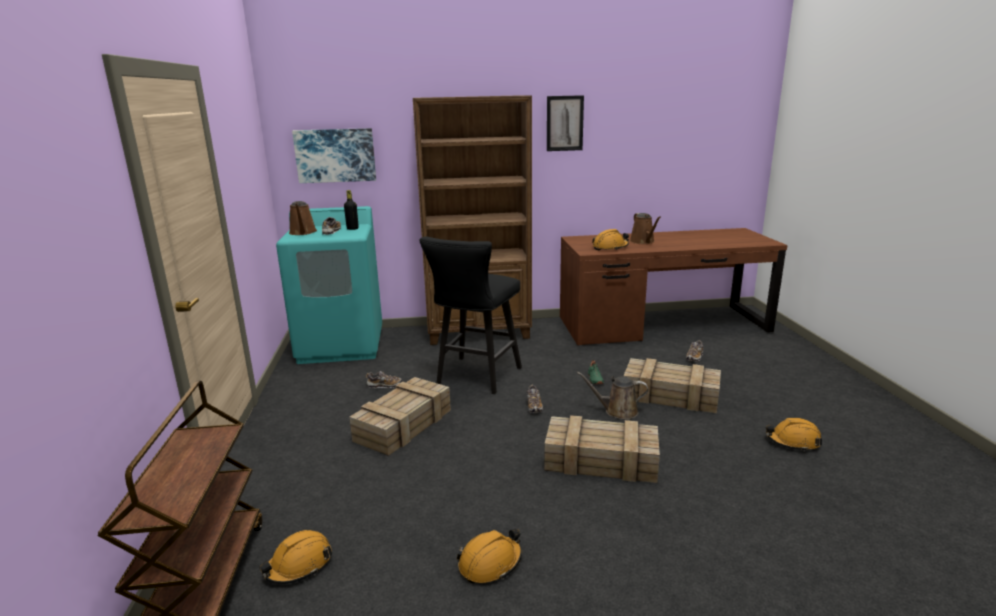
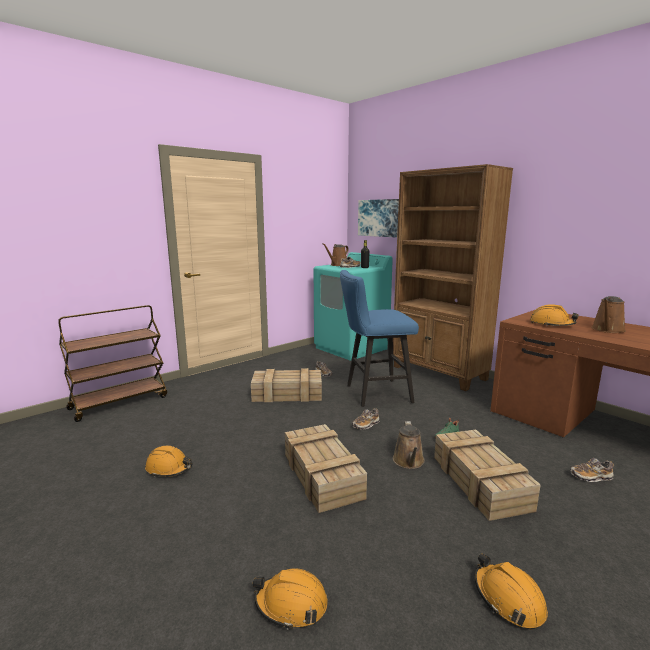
camera: 55 degrees right, 5 degrees down
orange hard hat [259,530,332,584] -> orange hard hat moved to [253,568,328,630]
black stool [420,236,522,394] -> blue stool [340,270,419,407]
picture [547,95,584,151] -> none
brown watering can [577,372,648,419] -> brown watering can turned 150 degrees counterclockwise [393,421,425,469]

